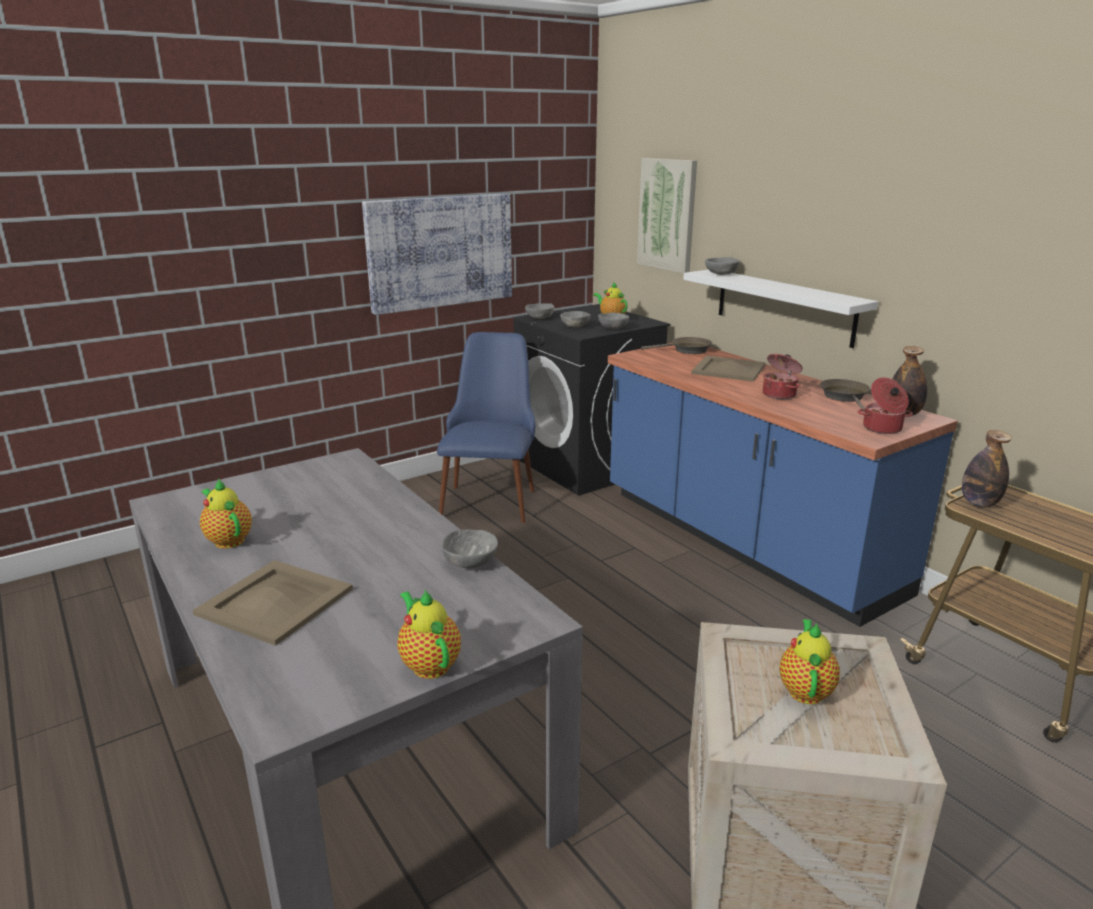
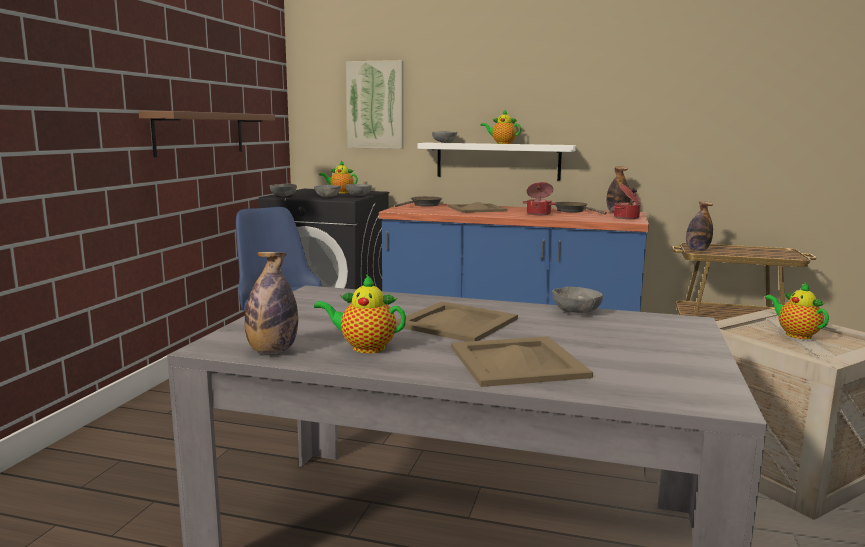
camera: 40 degrees left, 10 degrees down
picture [362,194,512,315] -> brown shelf [138,111,275,157]
teapot [397,589,461,679] -> teapot moved to [481,109,521,144]
none -> bottle [245,252,298,354]
none -> beige tray [396,301,518,342]

